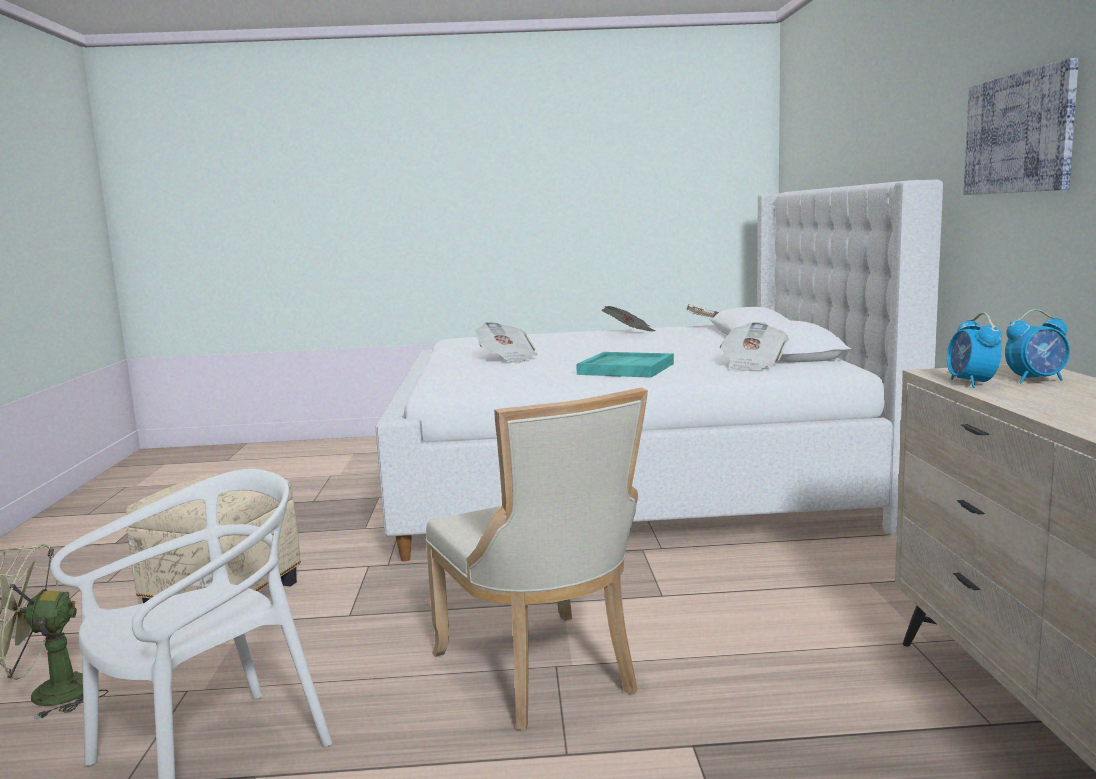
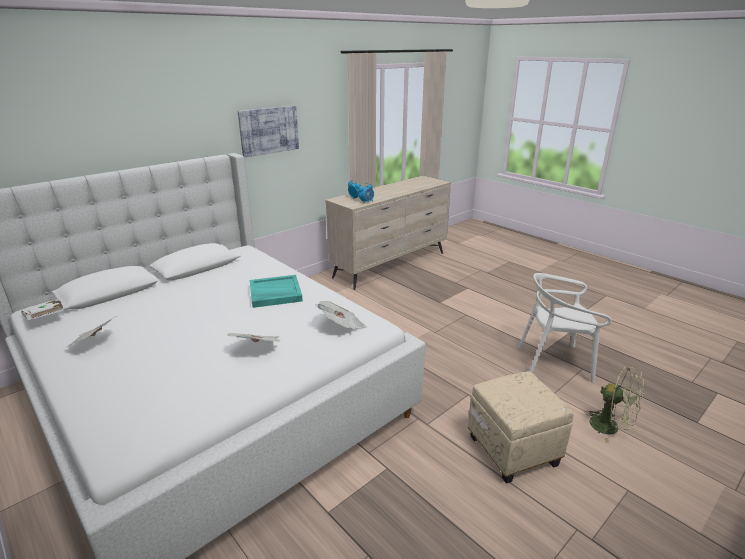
camera: 130 degrees left, 15 degrees up
beige chair [425,388,648,730] -> none
newspaper [720,322,789,372] -> newspaper moved to [315,301,367,329]

